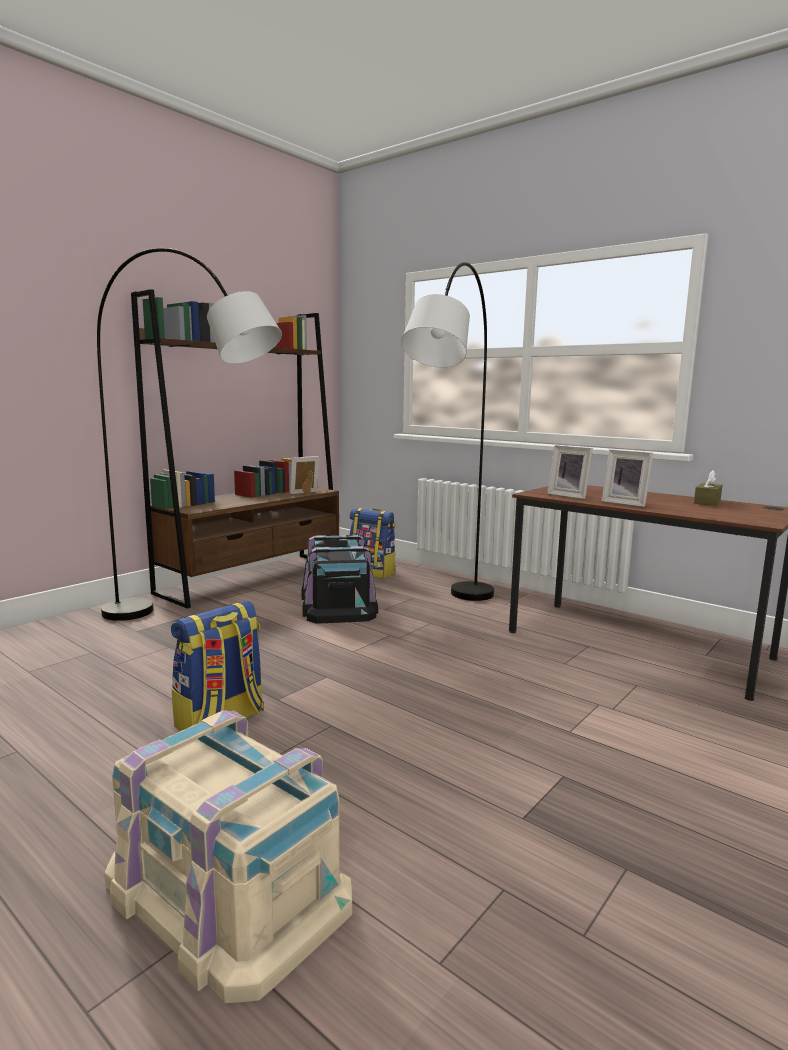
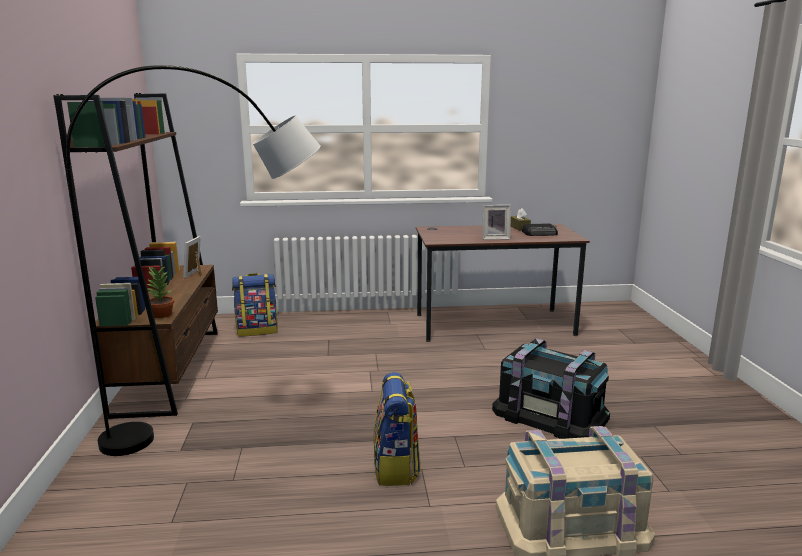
camera: 45 degrees left, 5 degrees up
black storage box [301,535,378,623] -> black storage box moved to [492,339,610,439]
grey floor lamp [401,262,494,601] -> none
picture frame [547,445,593,499] -> none
none -> potted plant [146,267,174,318]
none -> radio [522,223,558,236]

